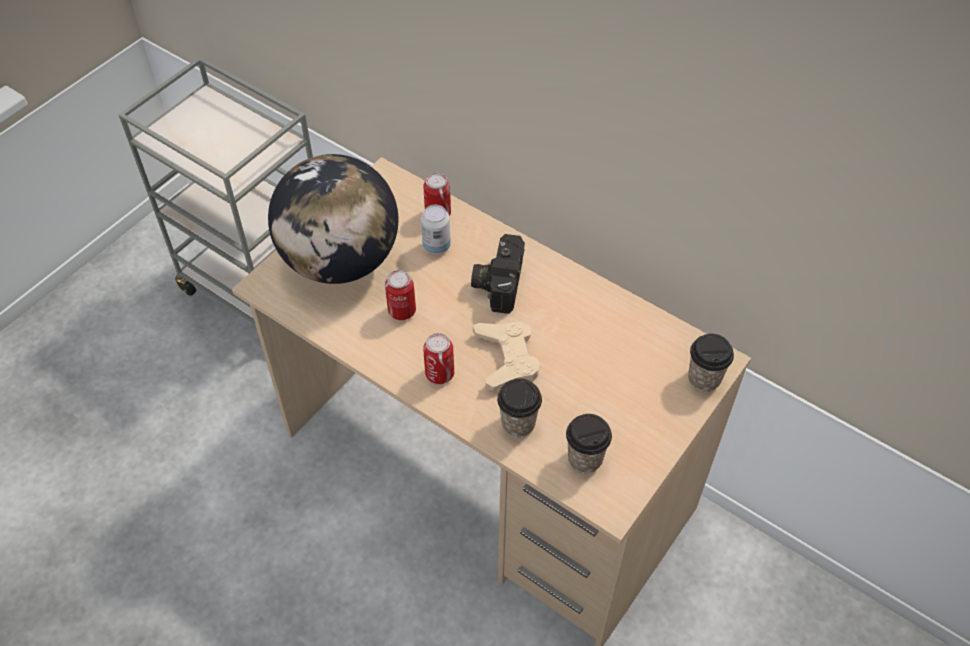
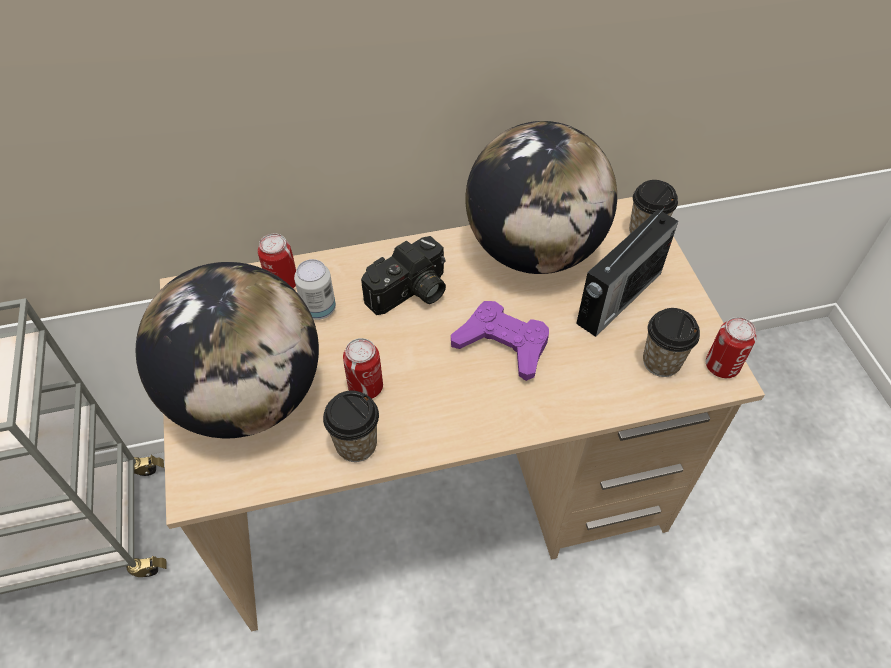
camera: 50 degrees left, 0 degrees up
can [423,333,454,384] -> can moved to [706,317,756,378]
camera [471,234,525,314] -> camera turned 90 degrees counterclockwise [361,236,446,315]
beige game controller [473,321,540,391] -> purple game controller [451,301,549,381]
cup [497,378,542,437] -> cup moved to [323,391,379,462]
none -> globe [465,121,617,274]
none -> radio [576,207,678,337]

